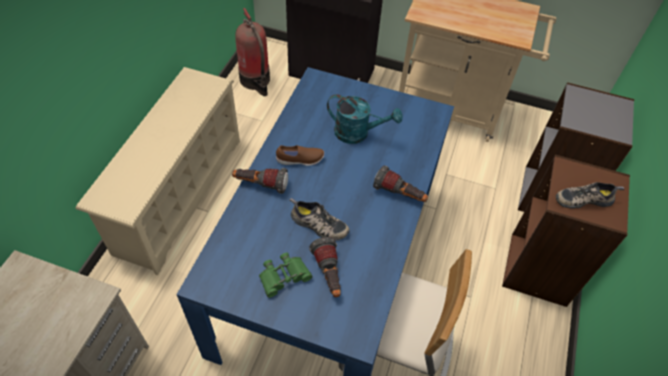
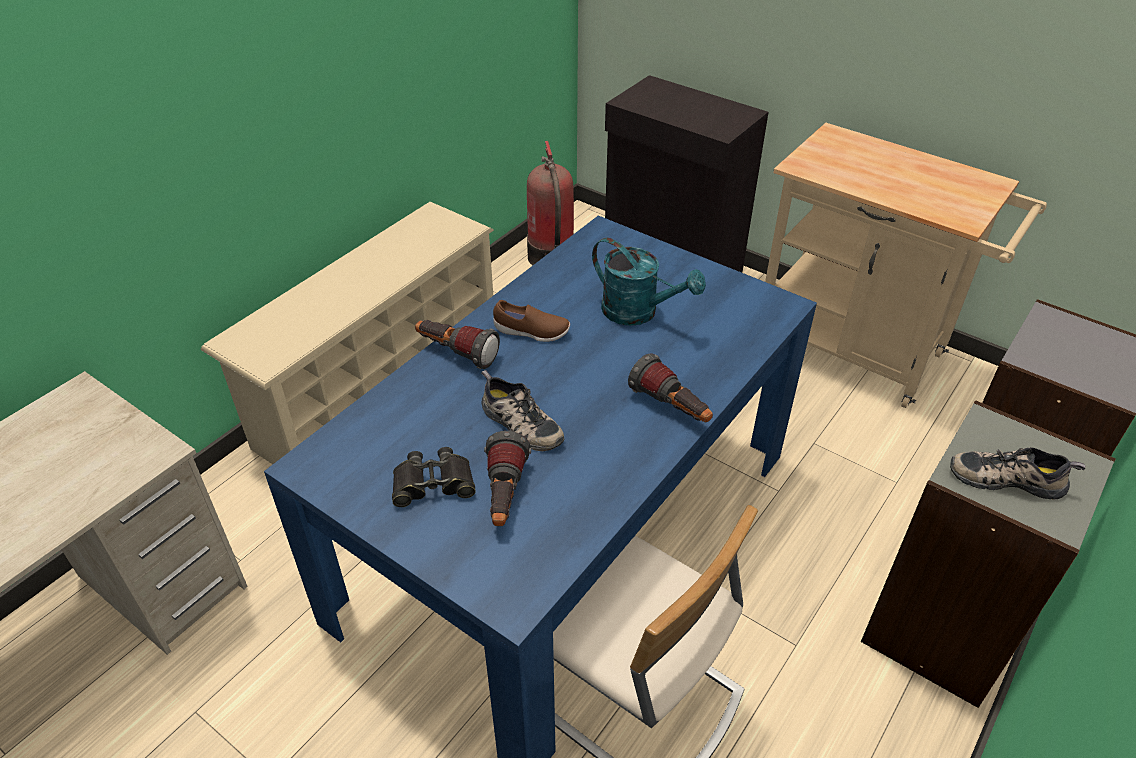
camera: 20 degrees right, 10 degrees down
green binoculars [259,253,312,298] -> black binoculars [392,447,475,507]
brown bookcase [502,154,630,307] -> grey bookcase [861,400,1116,708]

